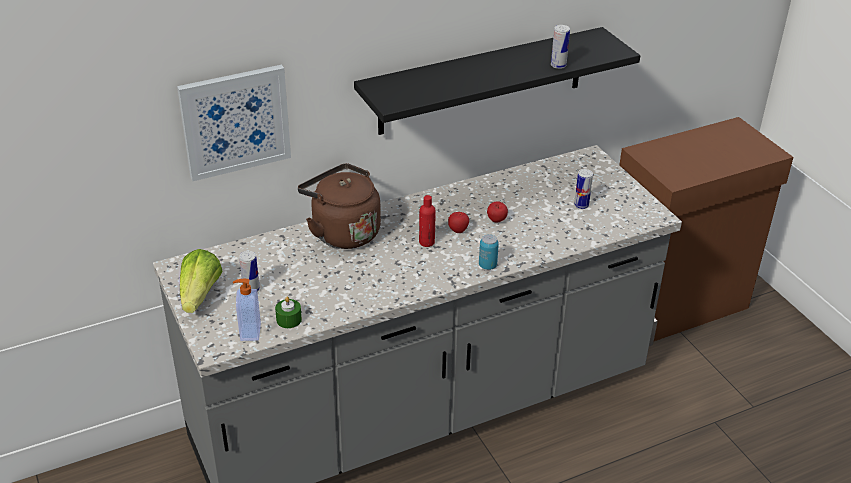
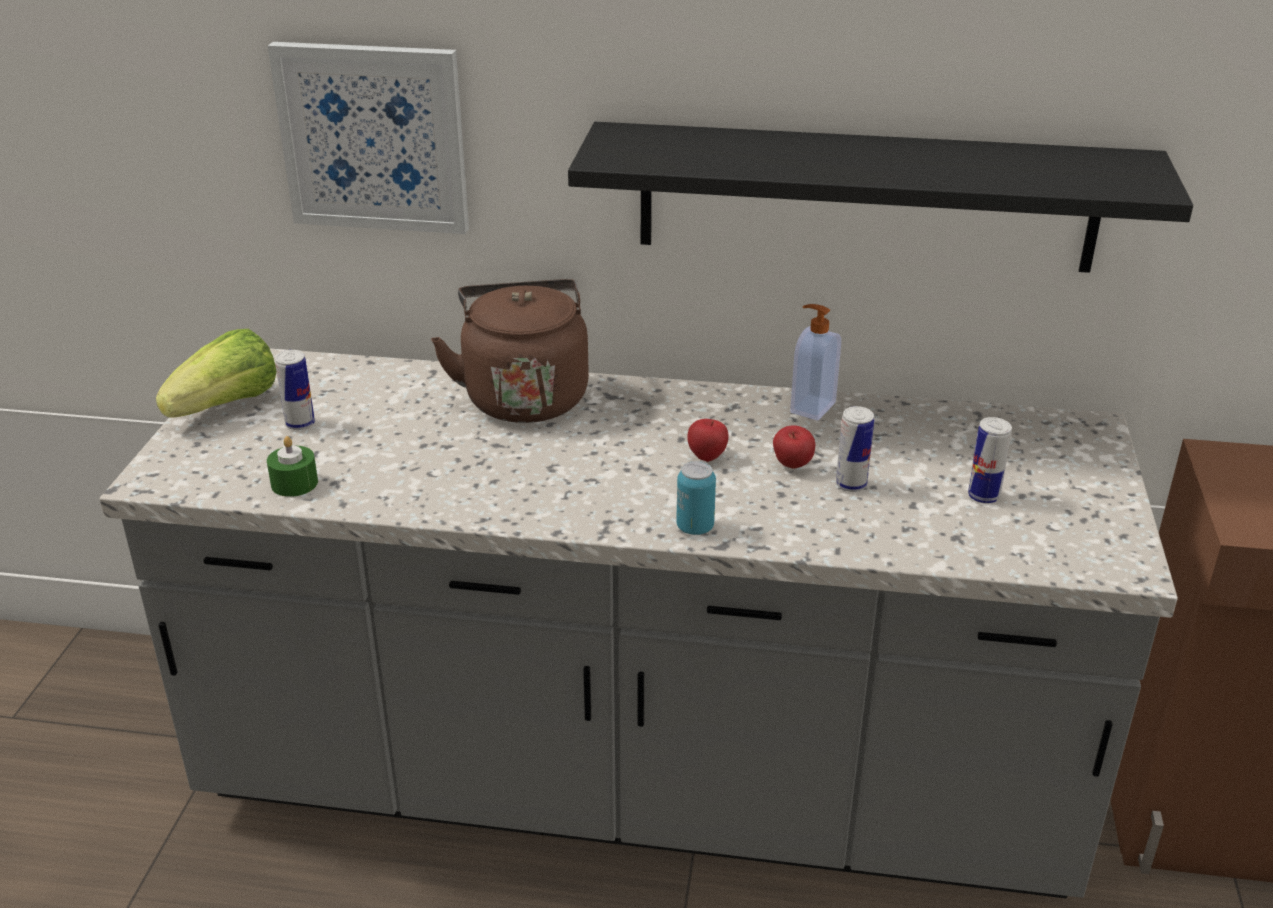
camera: 35 degrees right, 5 degrees down
soap dispenser [233,279,261,341] -> soap dispenser moved to [790,304,841,421]
red bottle [419,195,436,247] -> none
can [551,25,570,69] -> can moved to [836,406,874,492]

